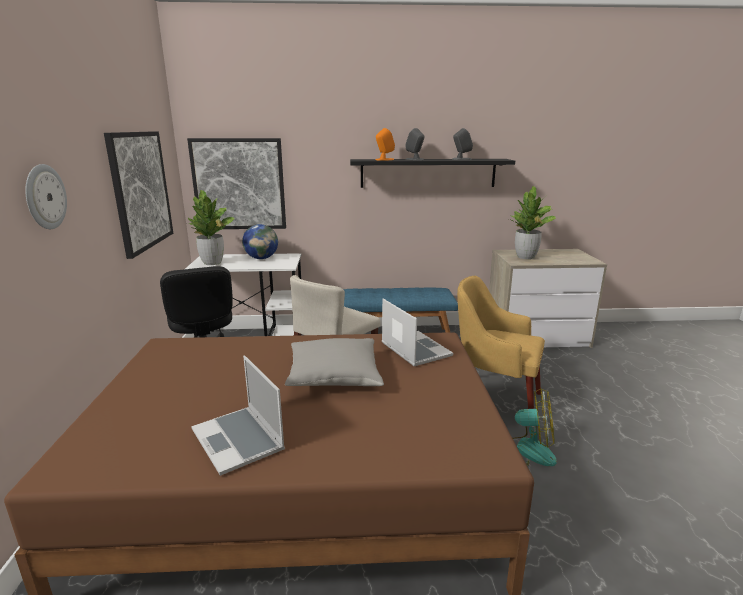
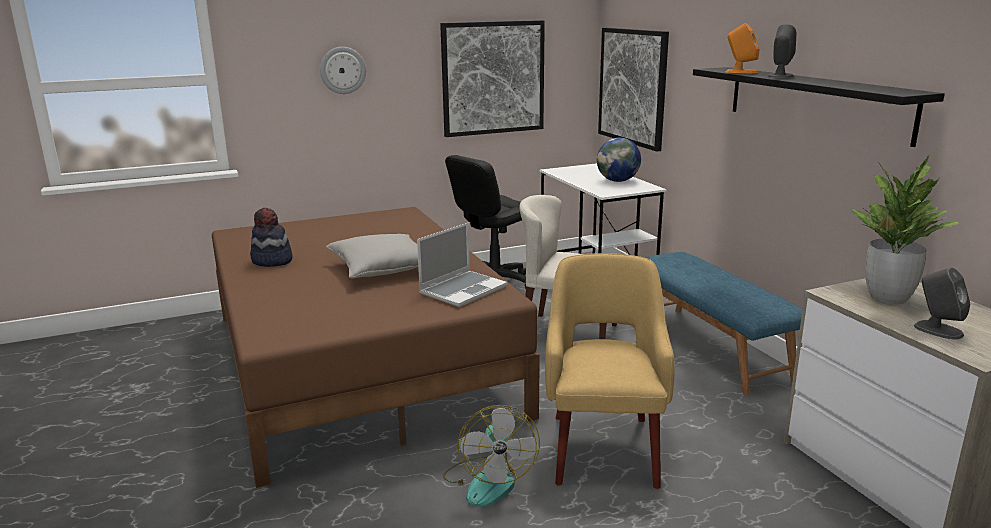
camera: 70 degrees right, 0 degrees up
potted plant [187,190,235,265] -> none
laptop [191,356,285,476] -> hat [250,208,293,267]
grey speaker [453,128,473,160] -> grey speaker moved to [914,267,970,340]

